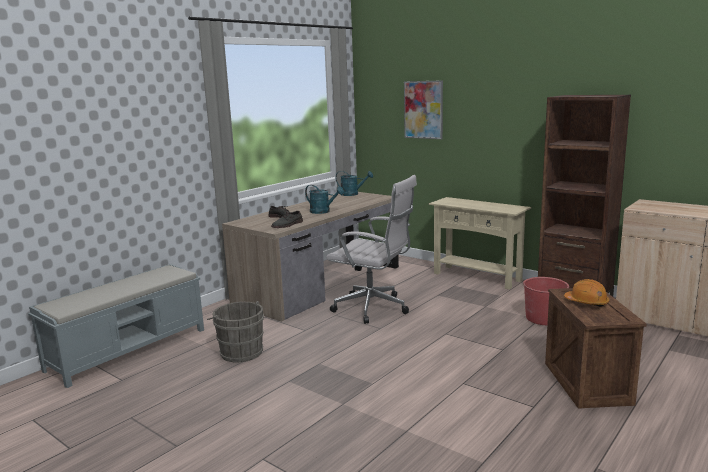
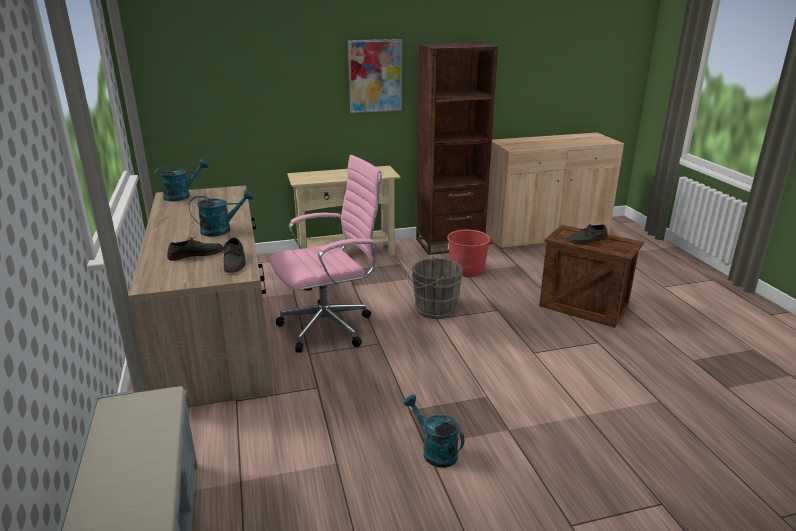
camera: 55 degrees left, 10 degrees up
grey bucket [207,301,264,362] -> grey bucket moved to [407,255,463,319]
white office chair [326,175,417,324] -> pink office chair [269,155,383,353]
picture [404,80,443,139] -> picture moved to [348,39,402,113]
orange hard hat [564,279,609,307] -> grey shoe [567,224,608,244]
none -> turquoise watering can [404,395,464,468]

